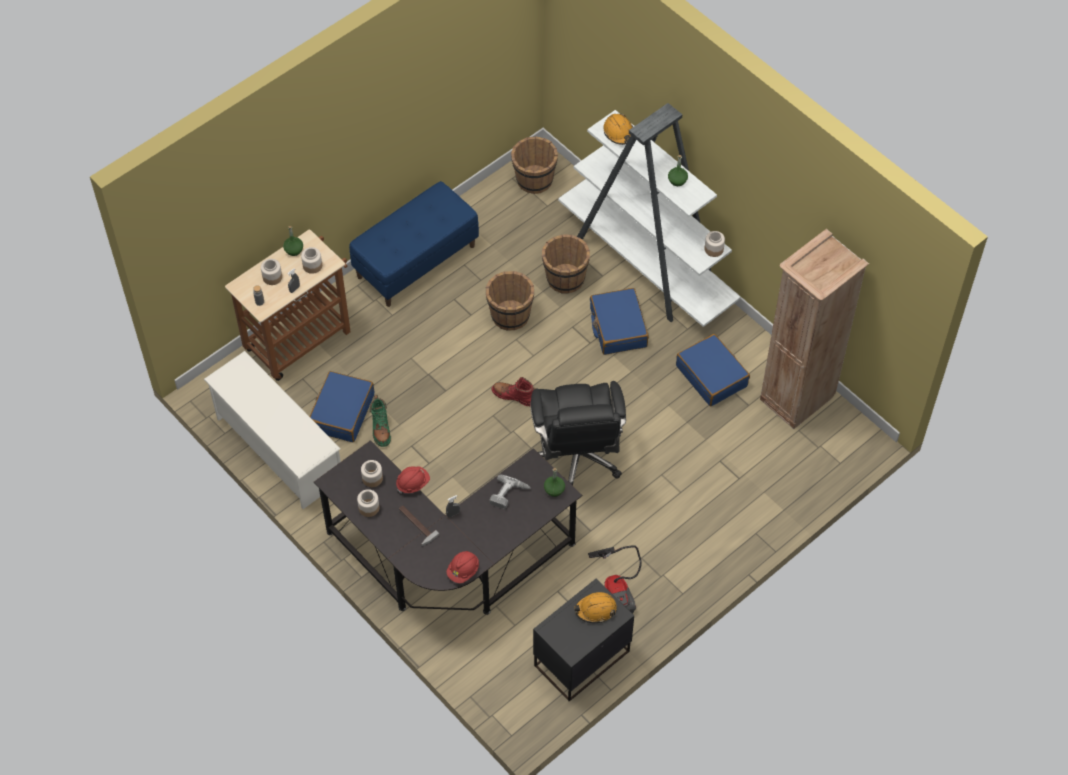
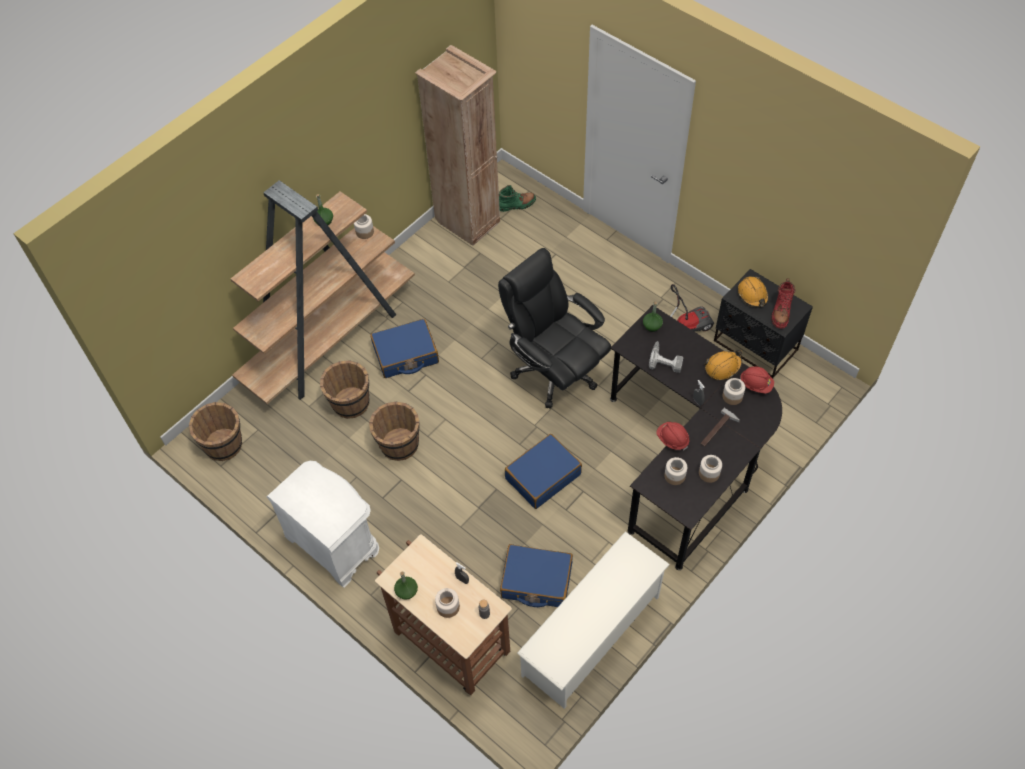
camera: 95 degrees left, 0 degrees up
jar [301,247,322,274] -> jar moved to [722,378,745,405]
blue bench [349,181,479,307] -> white nightstand [267,461,379,588]
green boot [370,395,391,447] -> green boot moved to [499,185,536,212]
red boot [492,377,536,406] -> red boot moved to [771,279,796,329]
black office chair [530,381,626,486] -> black office chair turned 120 degrees counterclockwise [498,248,611,409]
white bookcase [558,103,740,327] -> brown bookcase [231,180,415,404]
orange hard hat [603,113,633,145] -> orange hard hat moved to [704,350,742,380]
blue suitcase [676,334,750,406] -> blue suitcase moved to [505,434,582,509]

